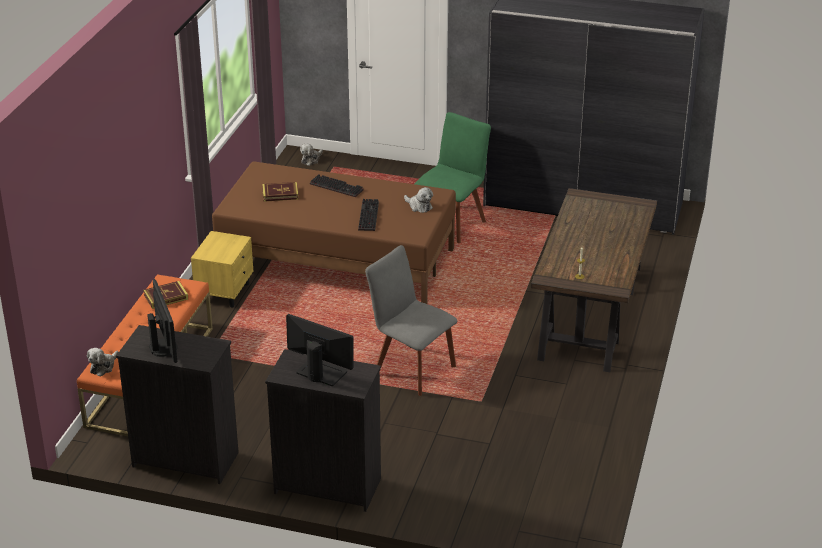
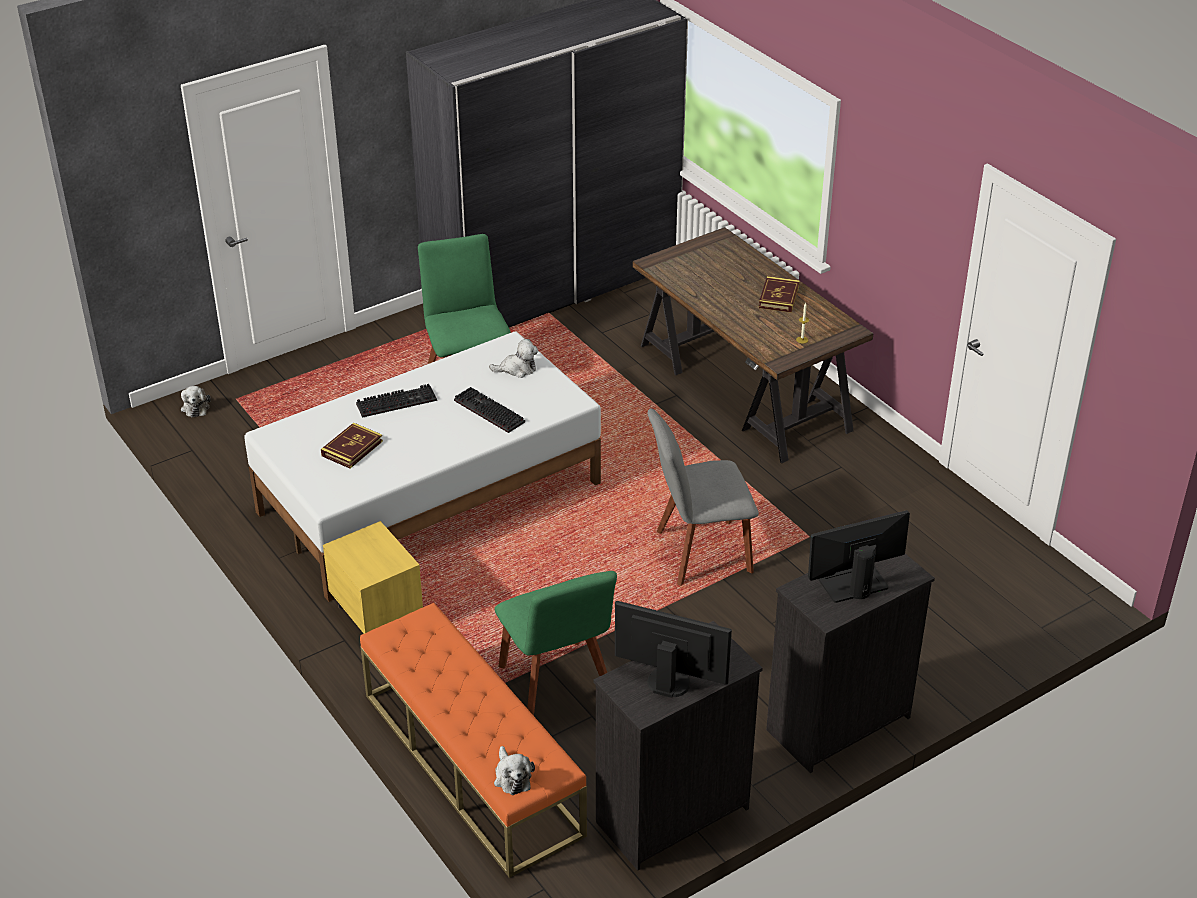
camera: 50 degrees left, 5 degrees up
book [143,281,188,309] -> book moved to [759,276,800,313]
brown bed [212,161,456,304] -> white bed [244,332,601,602]
none -> green chair [494,571,617,716]

